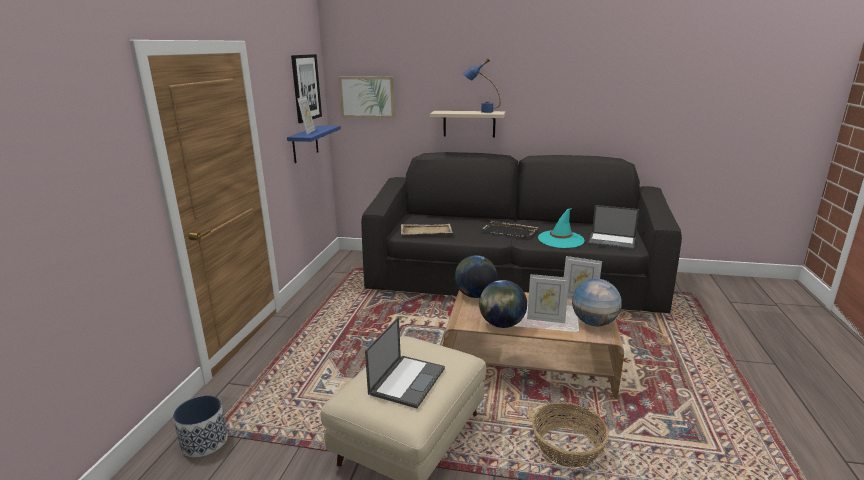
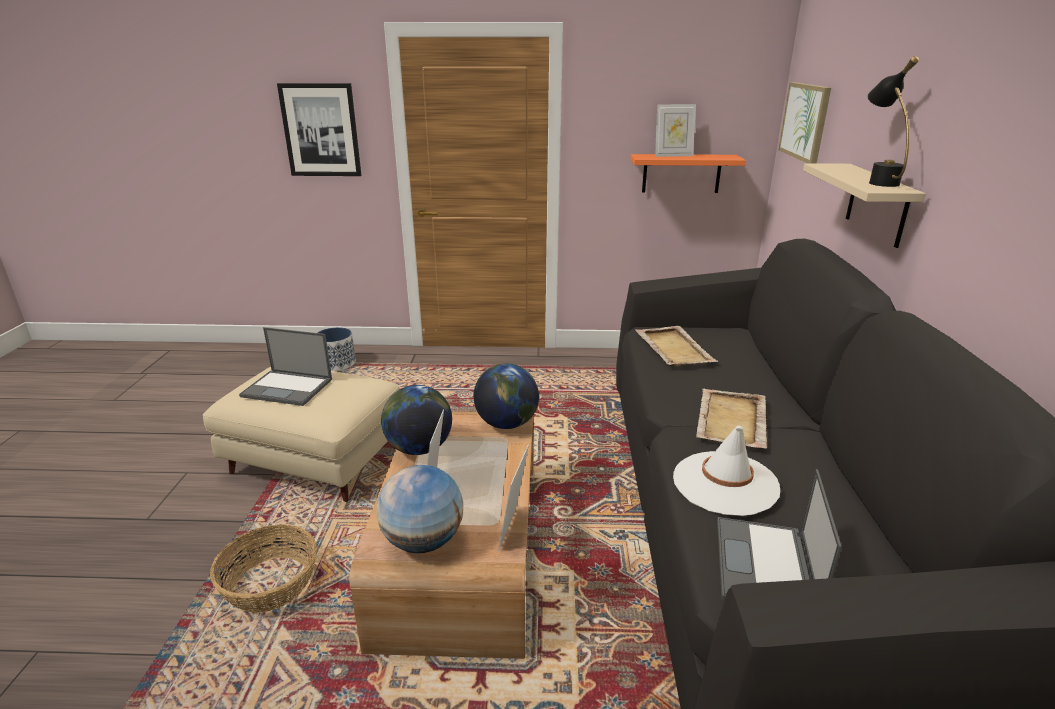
camera: 80 degrees right, 5 degrees up
blue shelf [287,125,341,163] -> orange shelf [631,154,746,193]
picture [291,54,322,123] -> picture moved to [277,83,361,176]
blue table lamp [463,59,501,113] -> black table lamp [867,56,919,187]
black tray [480,220,538,237] -> beige tray [696,389,767,449]
turquoise hat [538,208,585,248] -> white hat [673,426,780,516]

